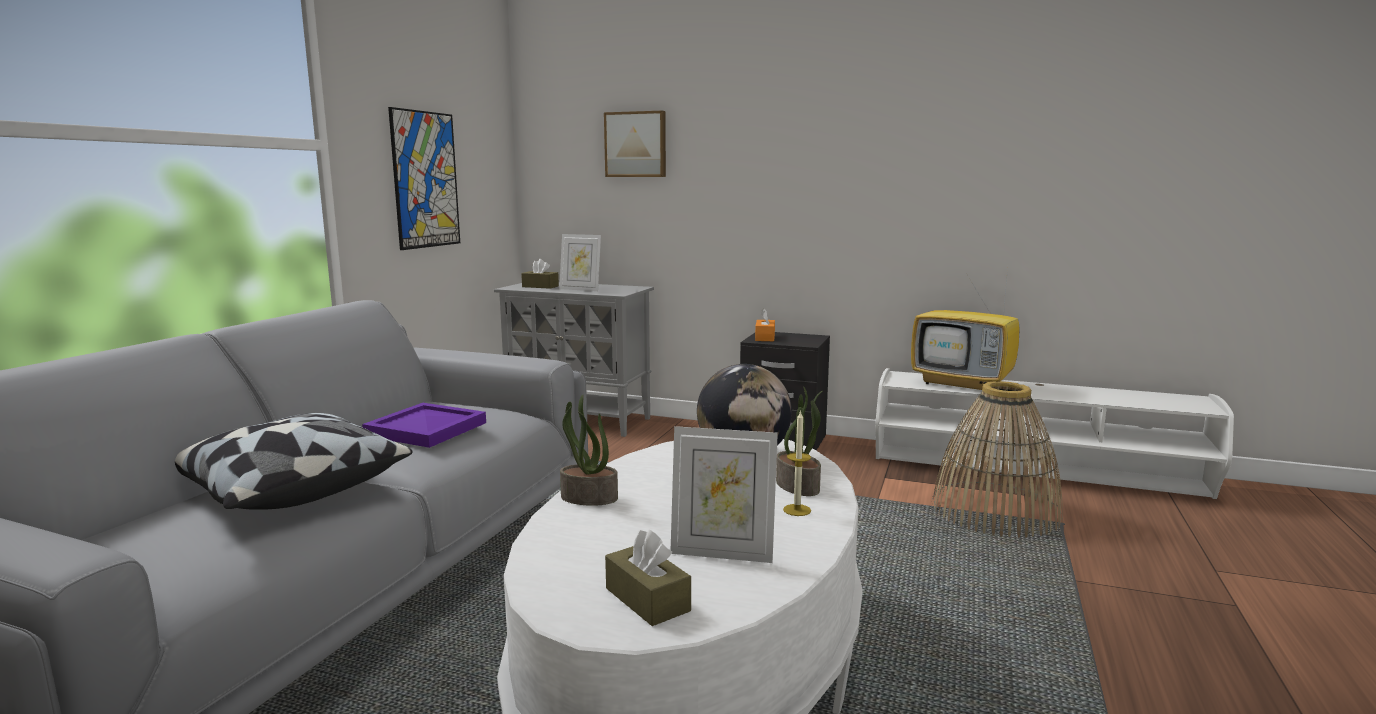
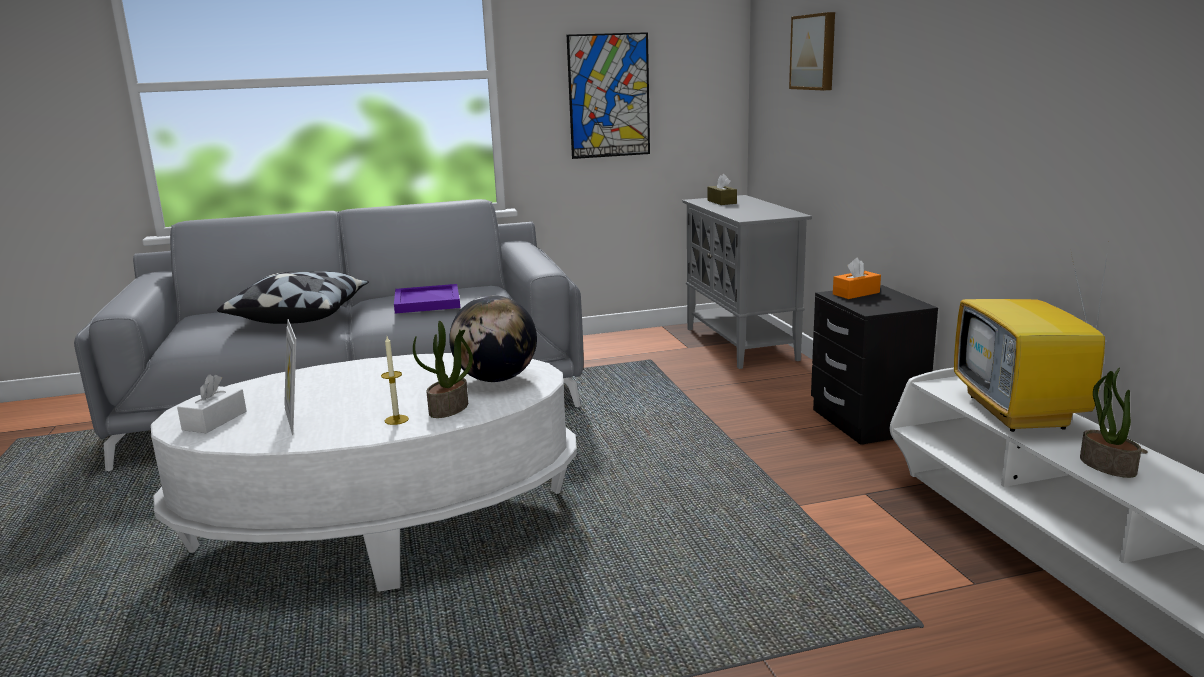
camera: 55 degrees right, 5 degrees up
picture frame [559,234,601,291] -> none
potted plant [560,395,618,506] -> potted plant moved to [1080,368,1141,478]
brown tissue box [605,529,691,626] -> white tissue box [177,374,246,433]
basket [932,381,1063,538] -> none

